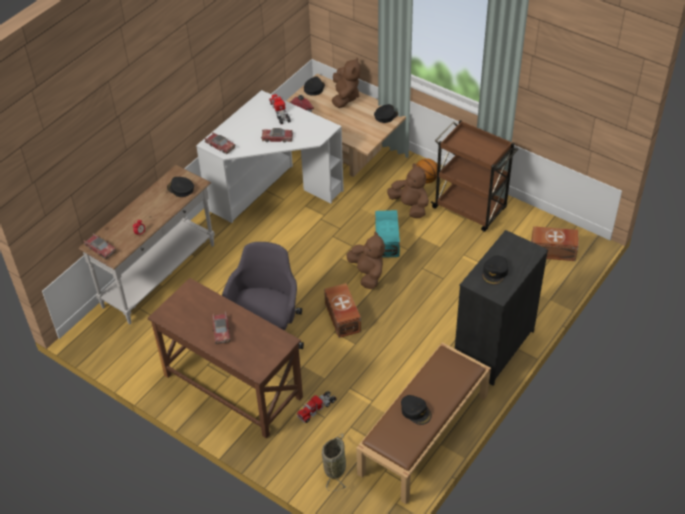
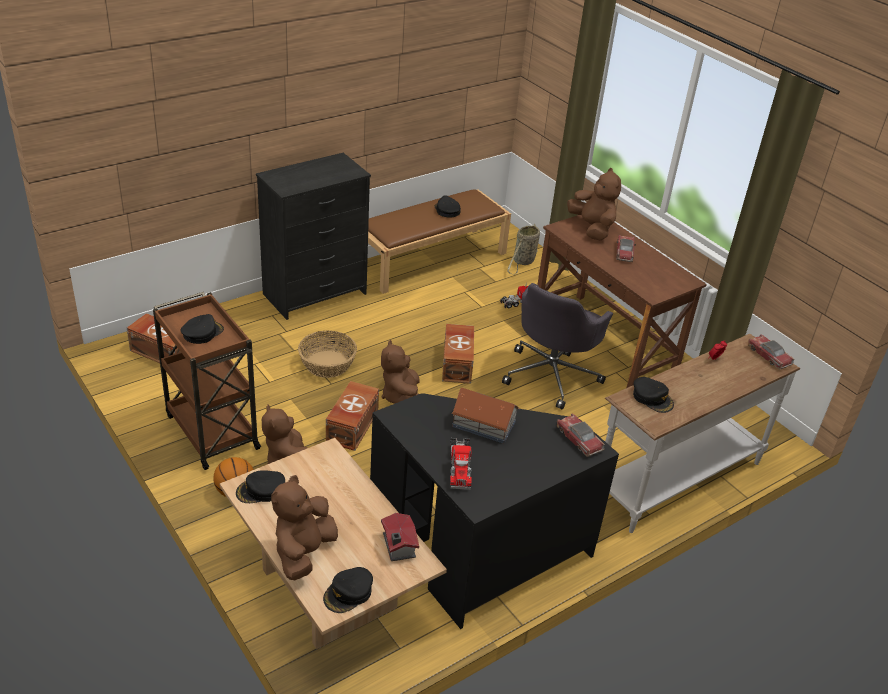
camera: 165 degrees left, 10 degrees down
white desk [196,90,344,223] -> black desk [370,393,619,629]
toy car [261,128,293,142] -> toy house [452,388,520,444]
turquoise storage box [375,210,400,258] -> brown storage box [326,381,379,451]
black cap [482,255,508,285] -> black cap moved to [180,314,224,344]
none -> basket [298,330,357,378]
none -> brown plush toy [567,168,621,241]

